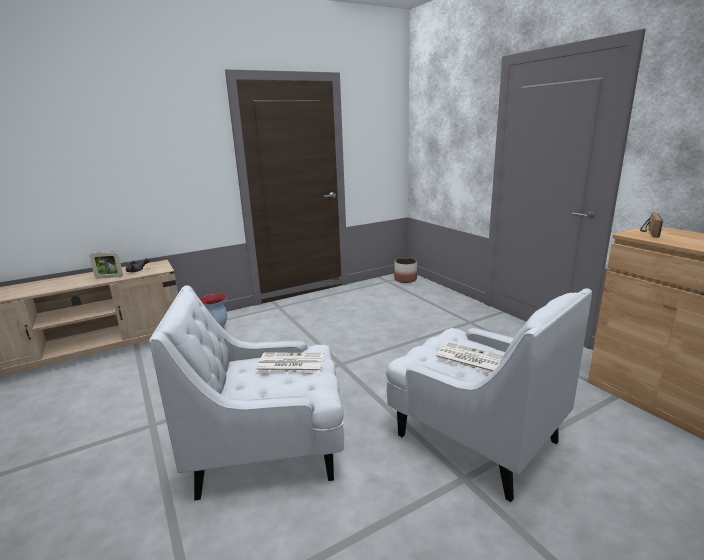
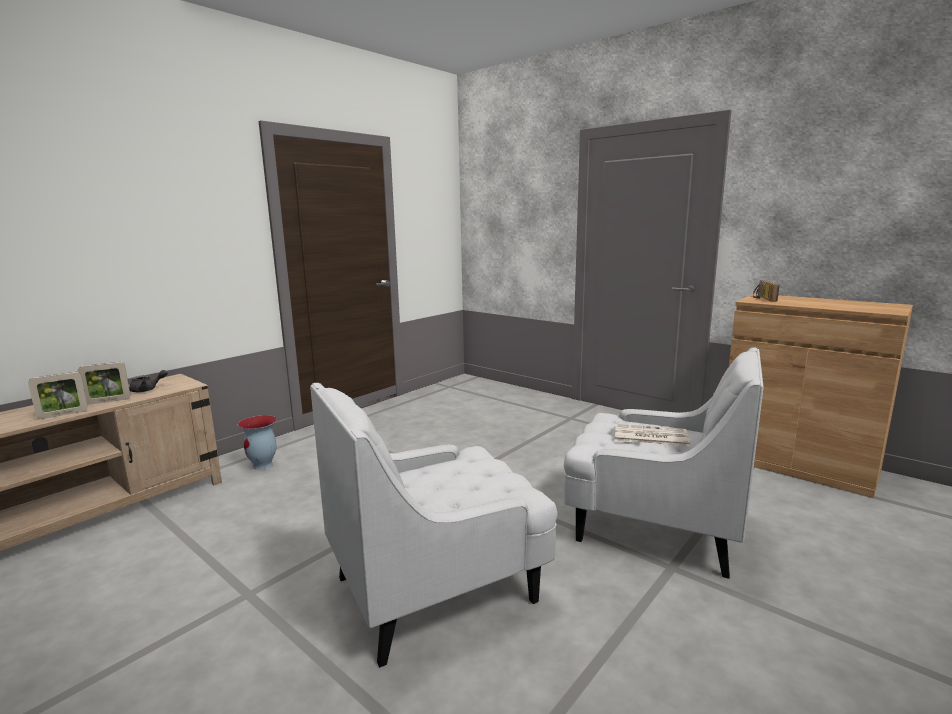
camera: 20 degrees left, 5 degrees down
newspaper [256,352,324,373] -> none
planter [394,258,417,283] -> none
none -> picture frame [28,372,88,419]

